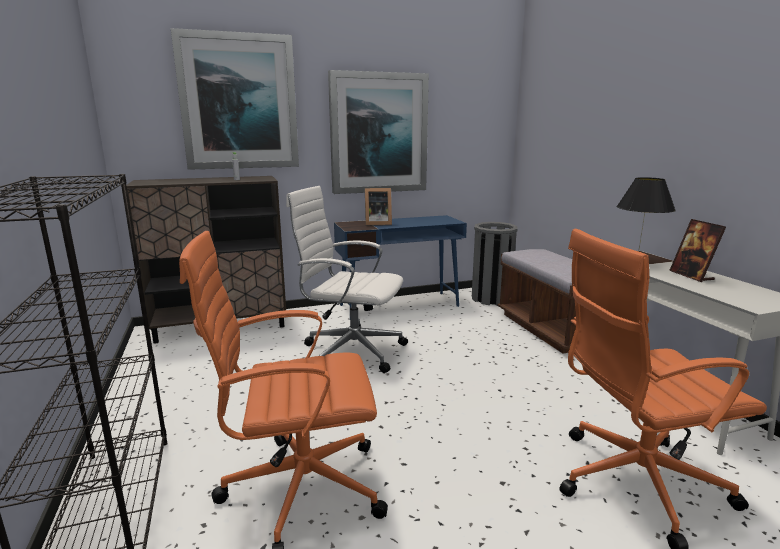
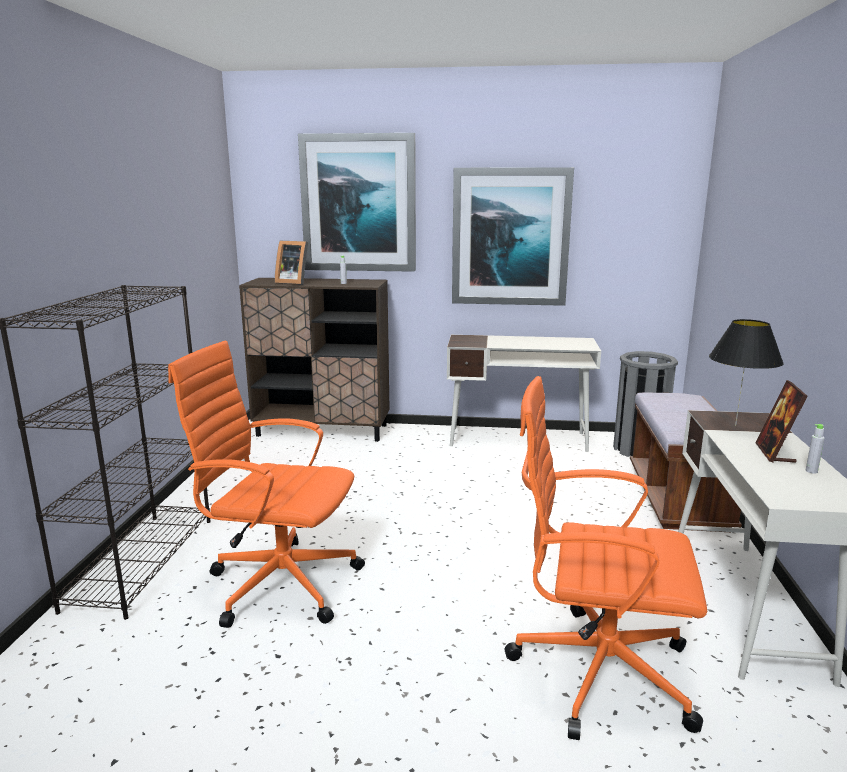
camera: 25 degrees right, 0 degrees up
white office chair [286,186,408,373] -> none
blue desk [334,215,467,308] -> white desk [447,335,601,452]
picture frame [365,188,392,226] -> picture frame moved to [275,241,308,285]
none -> grey bottle [806,424,825,474]

